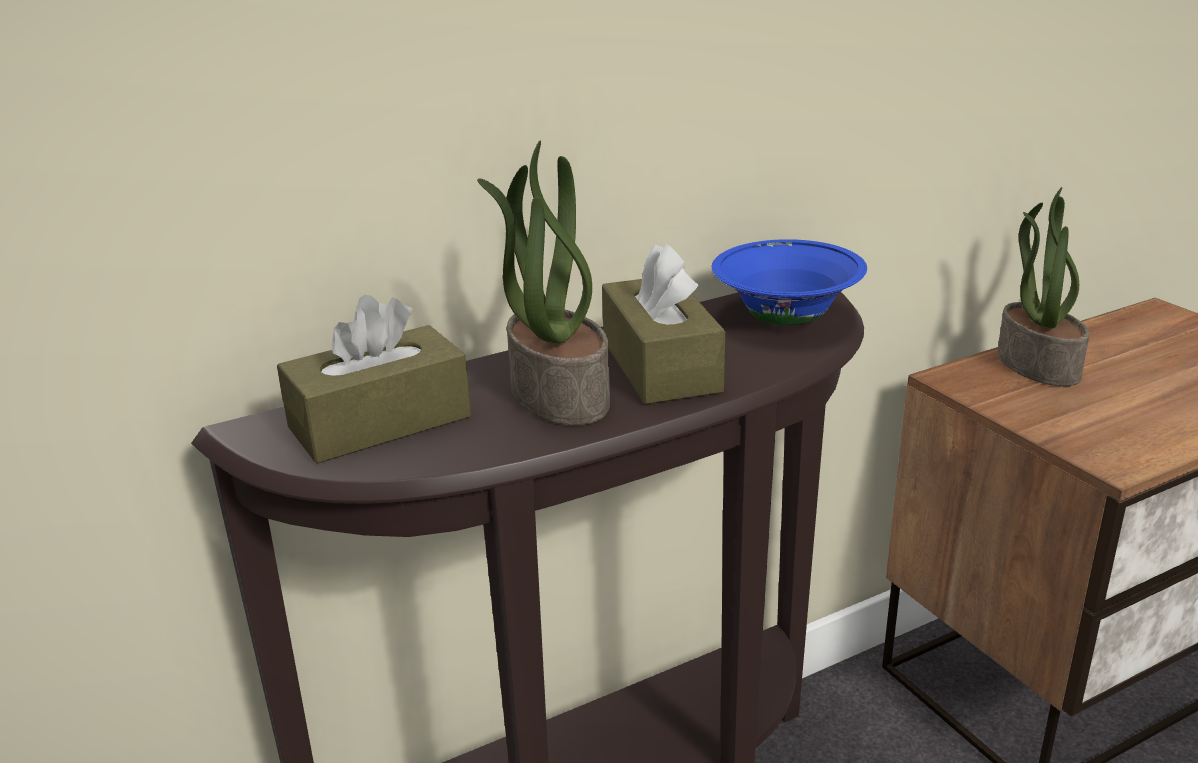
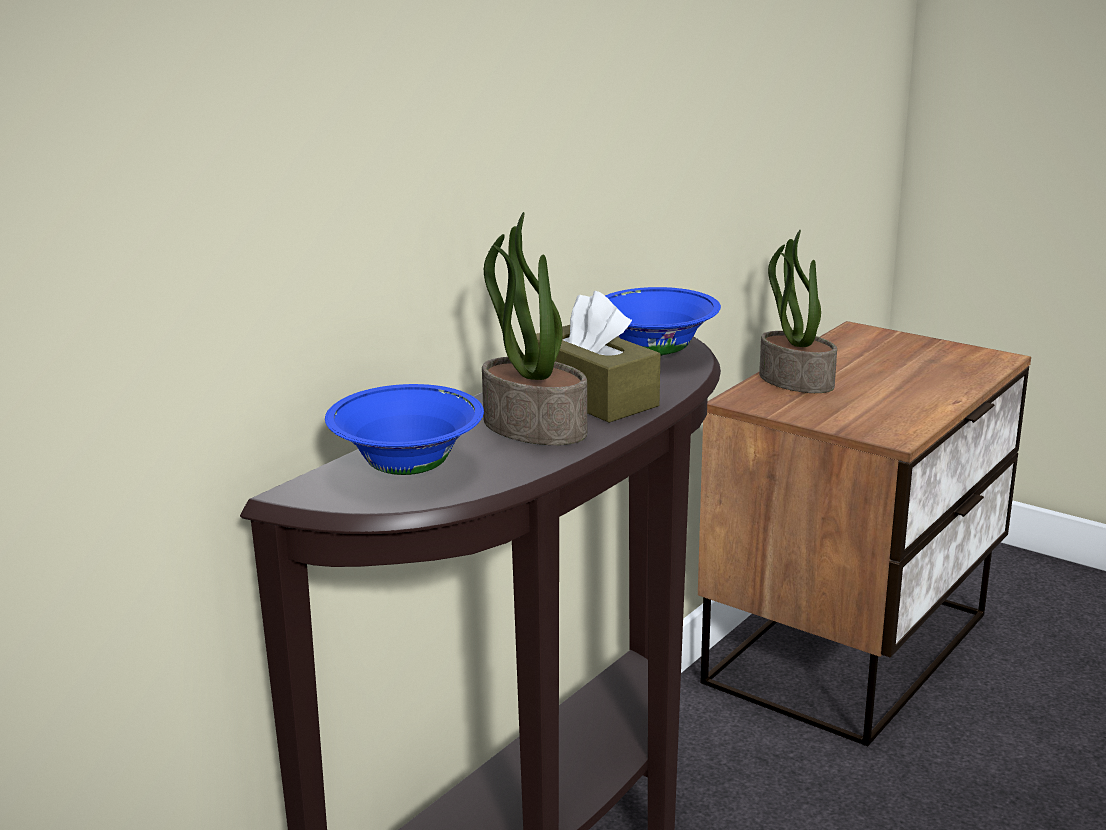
camera: 25 degrees left, 5 degrees down
brown tissue box [277,295,471,464] -> blue bowl [325,384,484,475]

